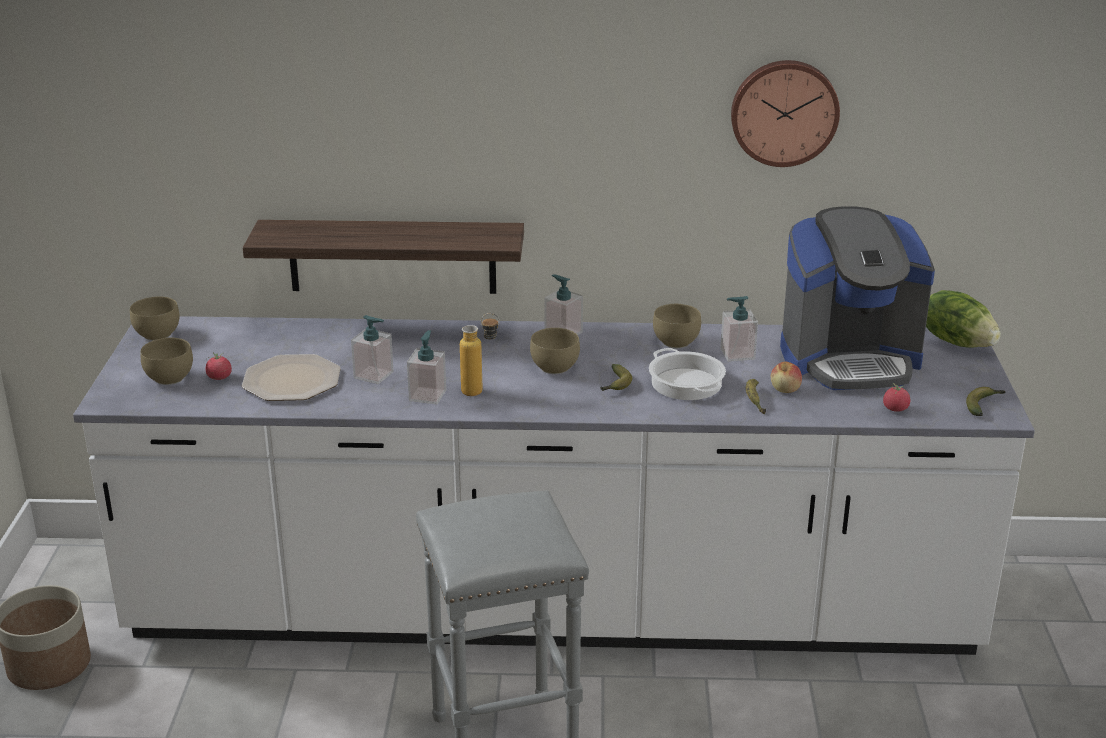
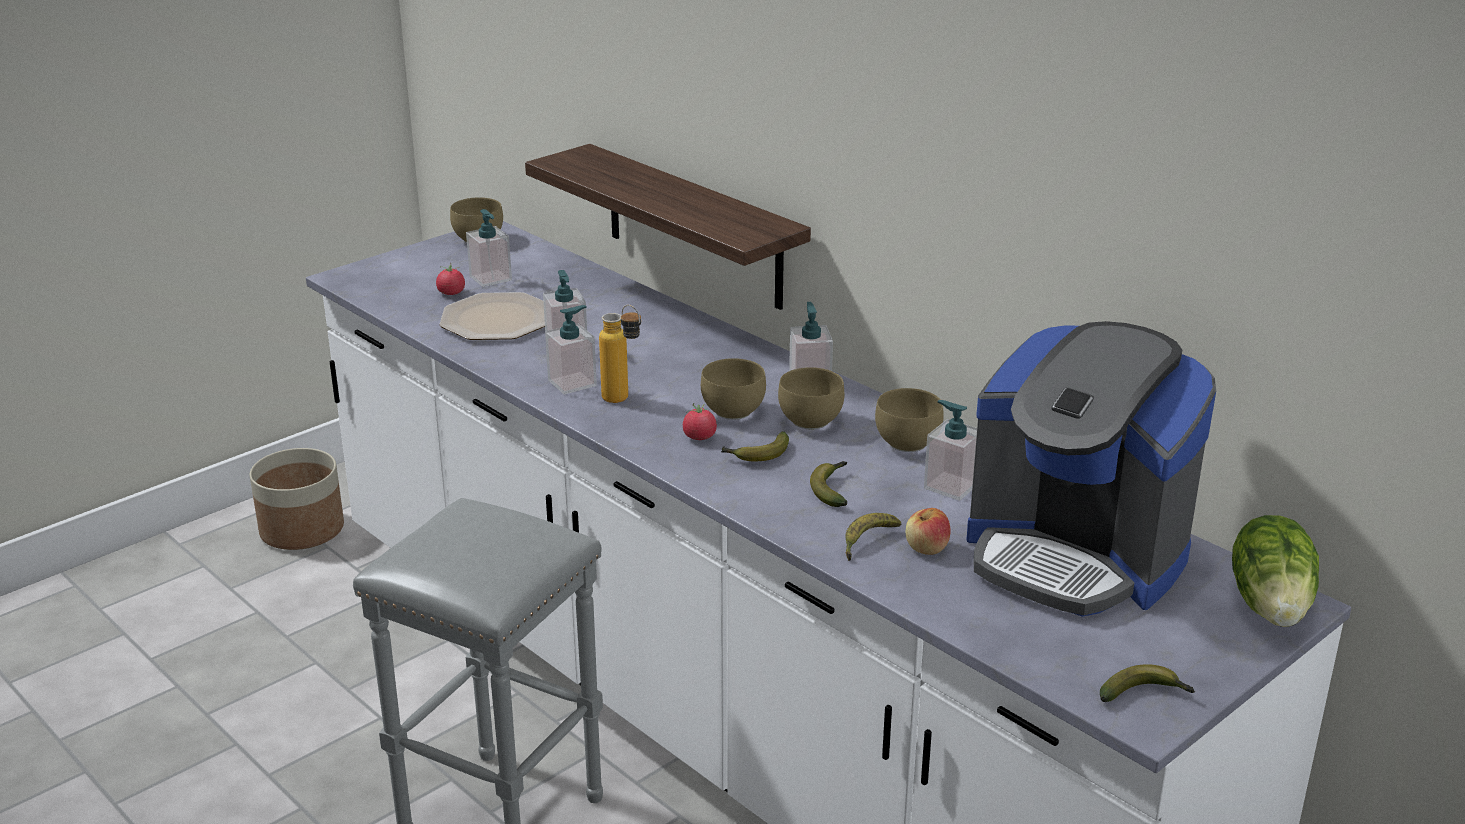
camera: 45 degrees right, 0 degrees up
brown bowl [140,338,193,385] -> brown bowl moved to [778,367,844,429]
cooking pot [649,348,726,400] -> banana [810,461,847,507]
wall clock [731,60,840,167] -> none
tomato [883,383,910,412] -> tomato moved to [683,403,717,440]
none -> soap dispenser [466,209,512,287]

